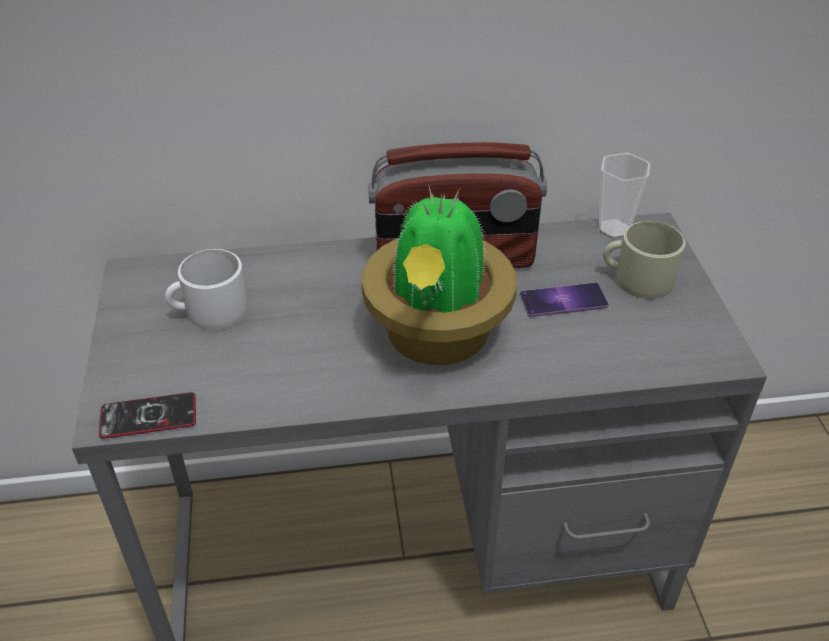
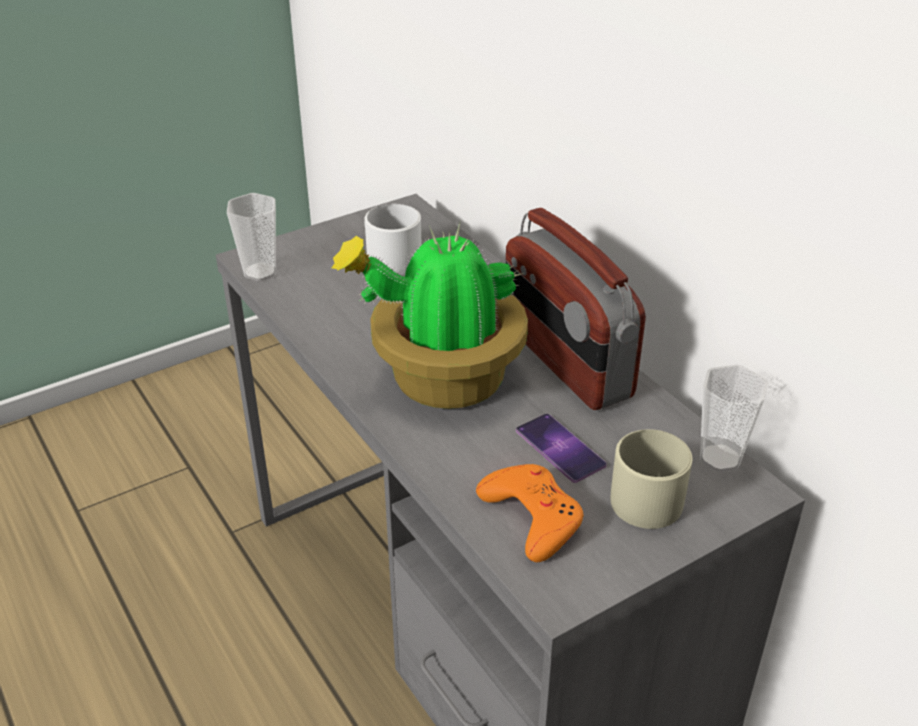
camera: 65 degrees right, 5 degrees down
phone [99,392,196,439] -> cup [227,193,276,281]
none -> orange game controller [476,464,584,562]

